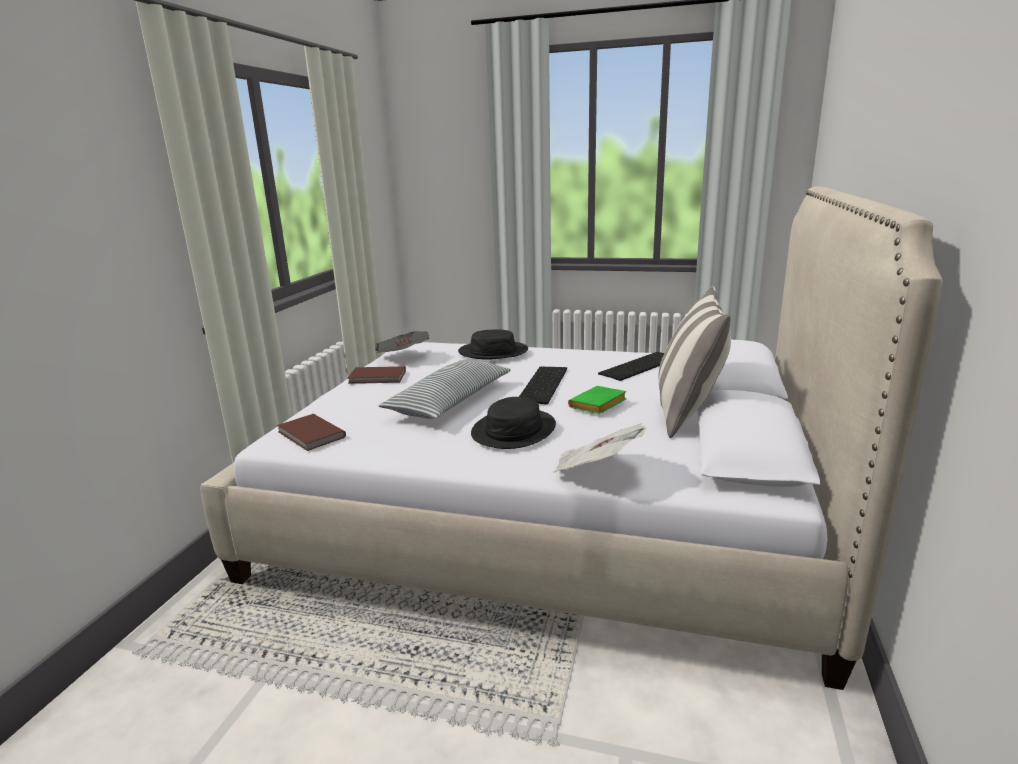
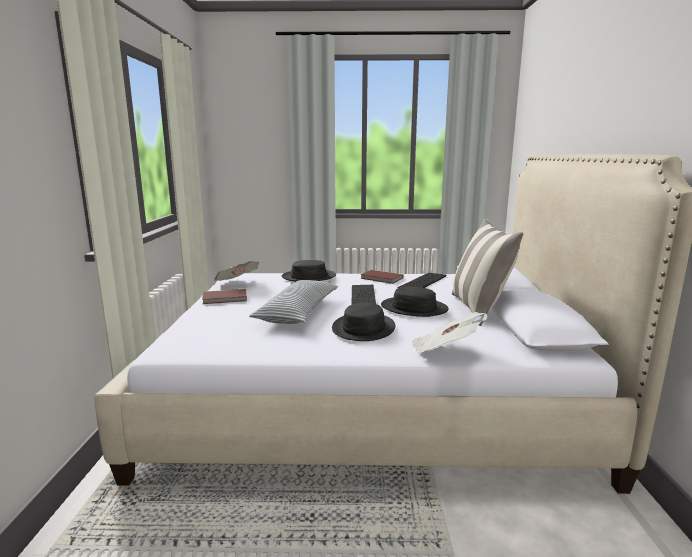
camera: 15 degrees left, 5 degrees down
brown book [277,414,346,451] -> brown book moved to [360,270,403,284]
green book [568,386,627,414] -> black hat [381,286,448,317]

